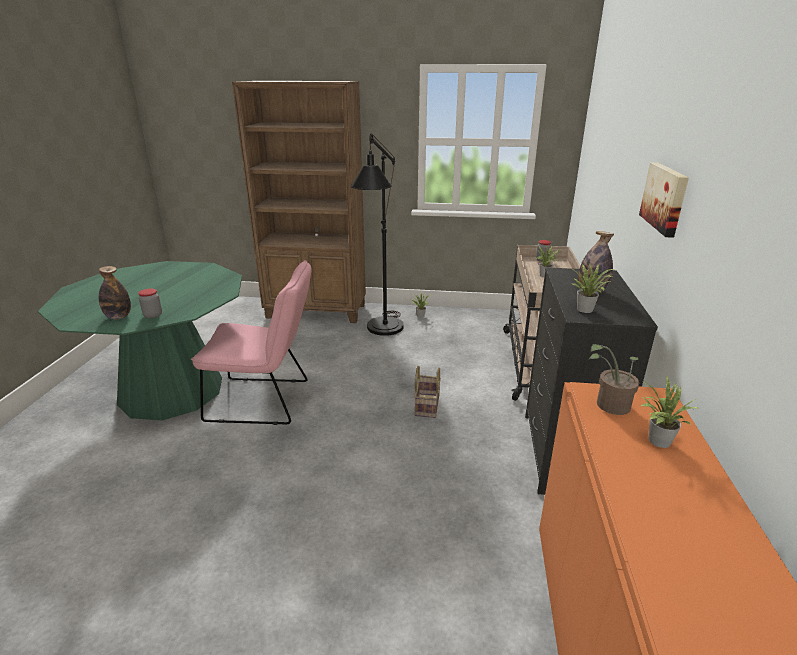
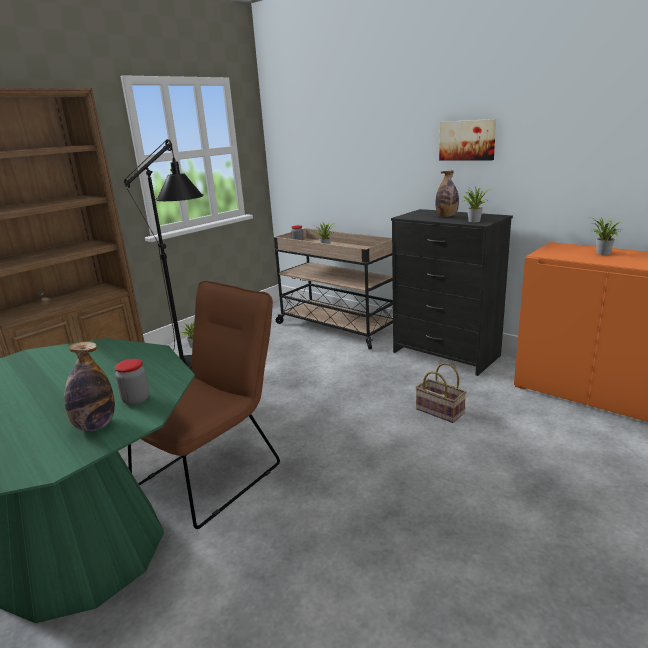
camera: 55 degrees left, 5 degrees down
pink chair [191,260,312,425] -> brown chair [128,281,280,529]
basket [414,366,441,418] -> basket moved to [415,363,467,423]
potted plant [589,344,639,415] -> none

